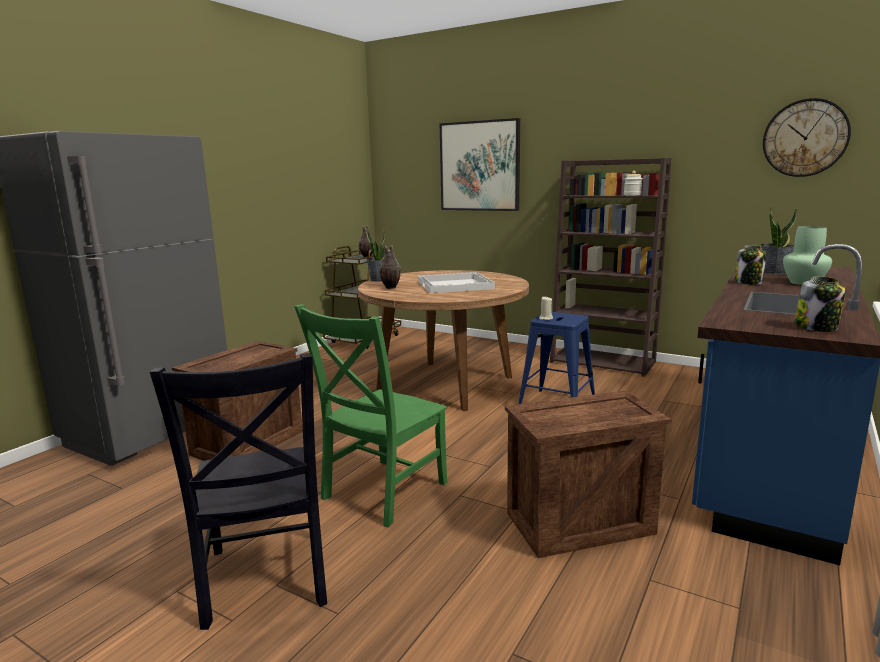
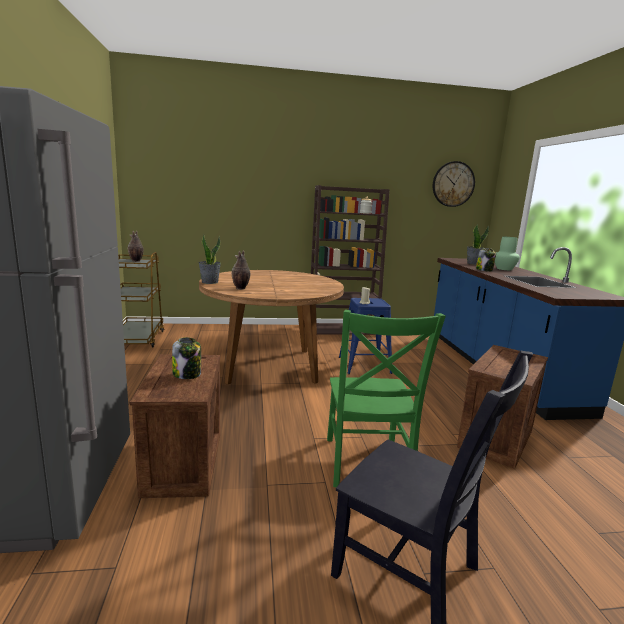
camera: 40 degrees left, 0 degrees up
white tray [418,272,495,293] -> none
picture [440,118,520,211] -> none
jar [795,276,846,332] -> jar moved to [172,337,201,379]

